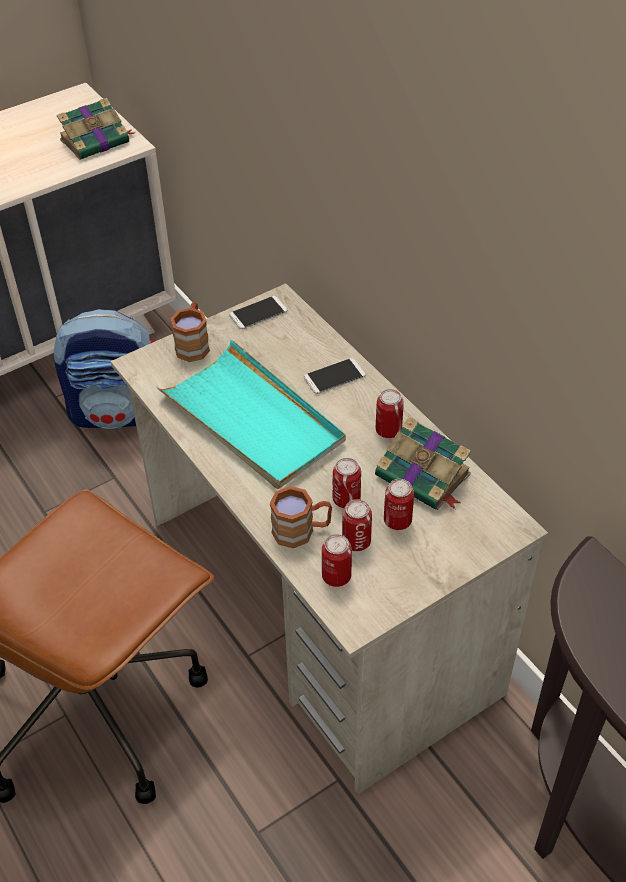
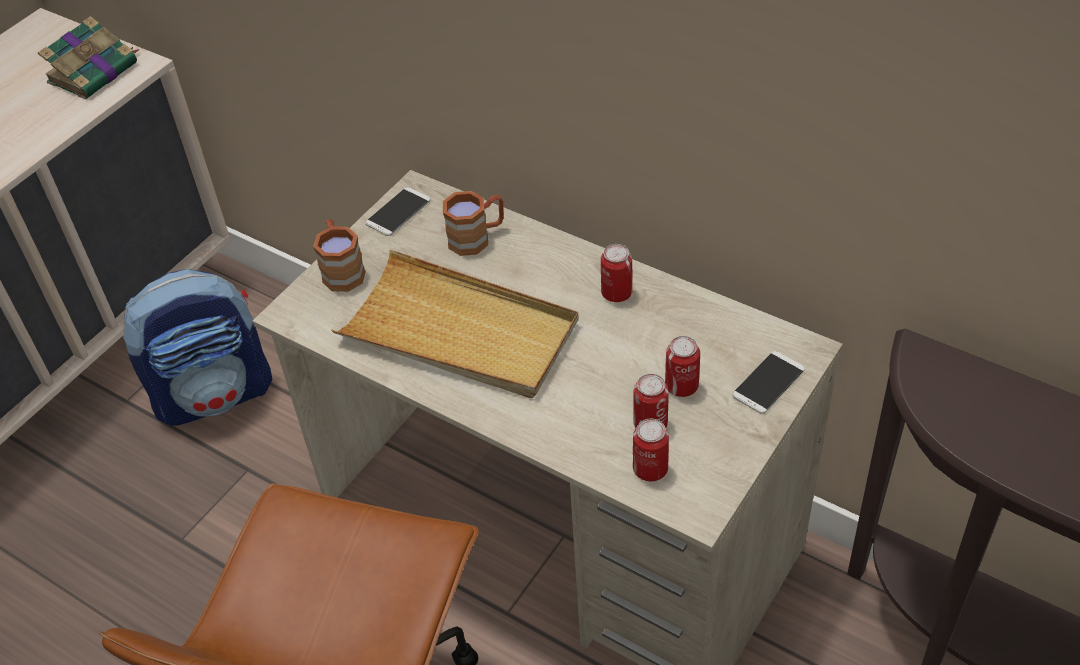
camera: 20 degrees left, 0 degrees up
turquoise tray [156,340,346,489] -> beige tray [331,250,579,398]
brown mug [270,486,332,548] -> brown mug moved to [443,191,504,256]
phone [304,358,366,394] -> phone moved to [732,351,805,414]
can [333,458,361,508] -> none
book [375,417,471,510] -> none

